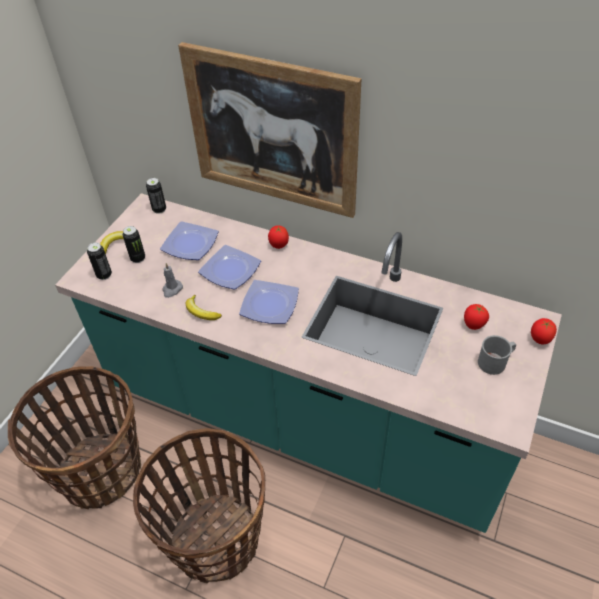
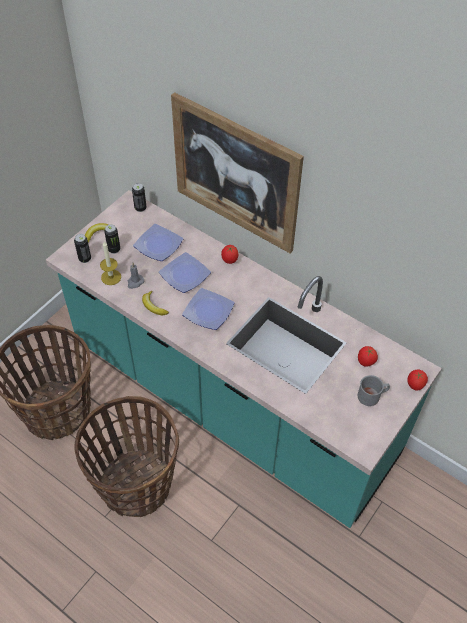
camera: 10 degrees right, 5 degrees up
none -> candle [100,241,121,285]

